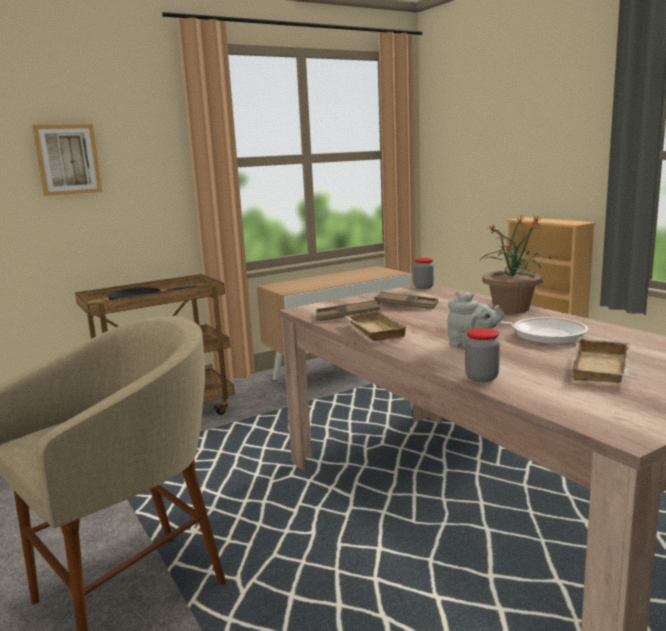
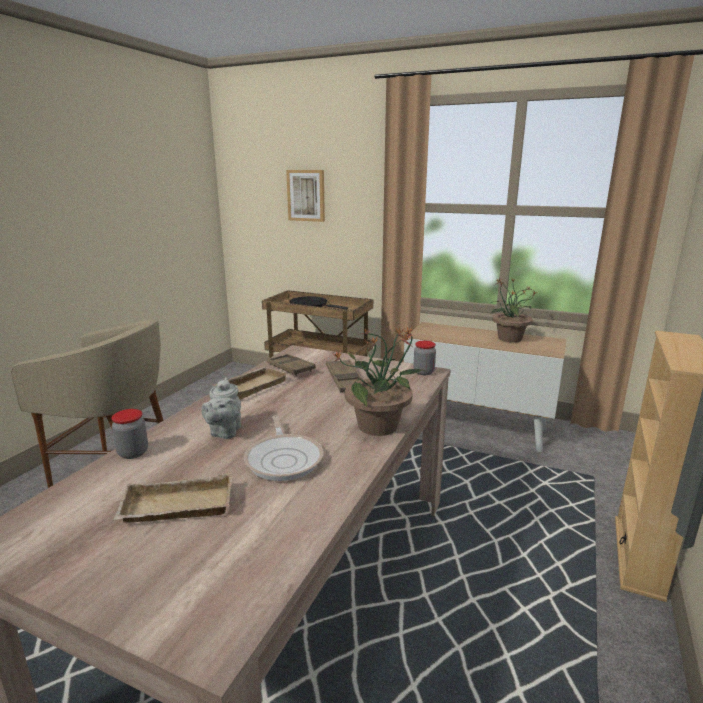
camera: 55 degrees right, 5 degrees up
none -> potted plant [490,278,537,343]

